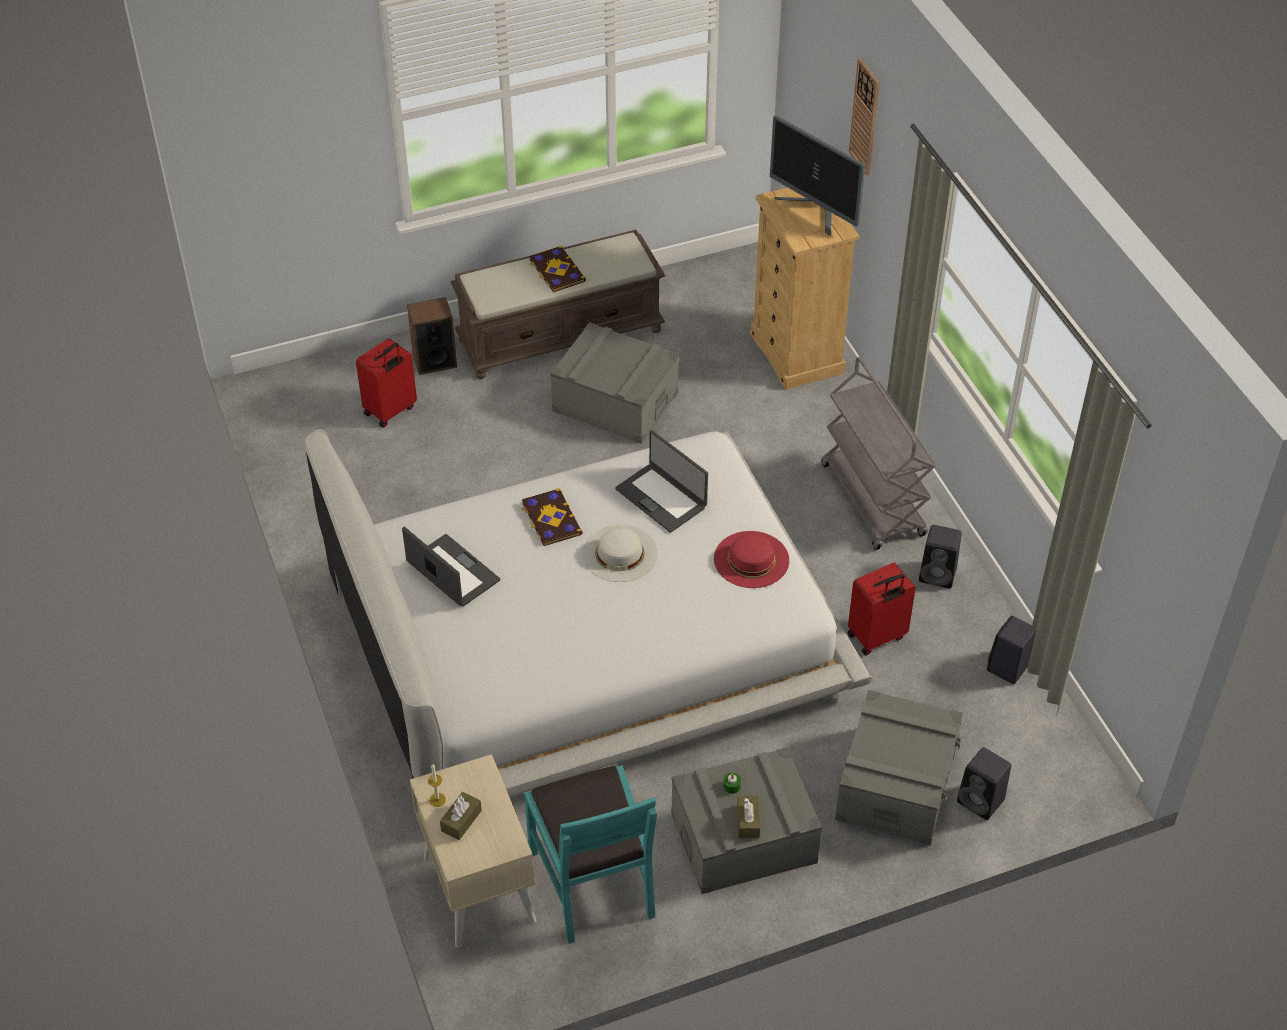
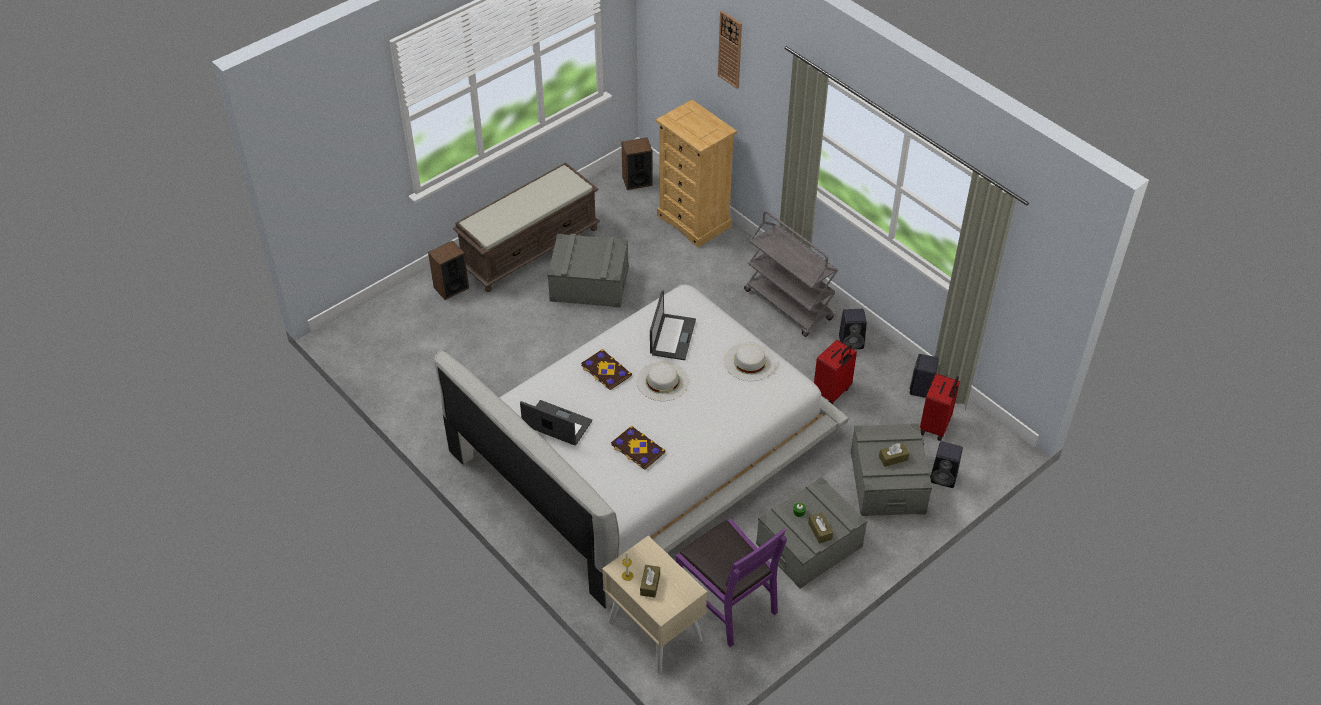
camera: 20 degrees left, 0 degrees up
red suitcase [356,338,417,428] -> red suitcase moved to [920,374,960,441]
turquoise chair [524,765,657,944] -> purple chair [676,518,787,647]
book [529,246,586,292] -> book moved to [611,426,666,470]
laptop [615,430,708,533] -> laptop turned 105 degrees counterclockwise [650,290,696,360]
red hat [714,531,789,588] -> white hat [724,342,776,381]
monitor [770,115,865,236] -> none
none -> speaker [621,138,653,190]
none -> brown tissue box [879,443,909,467]

